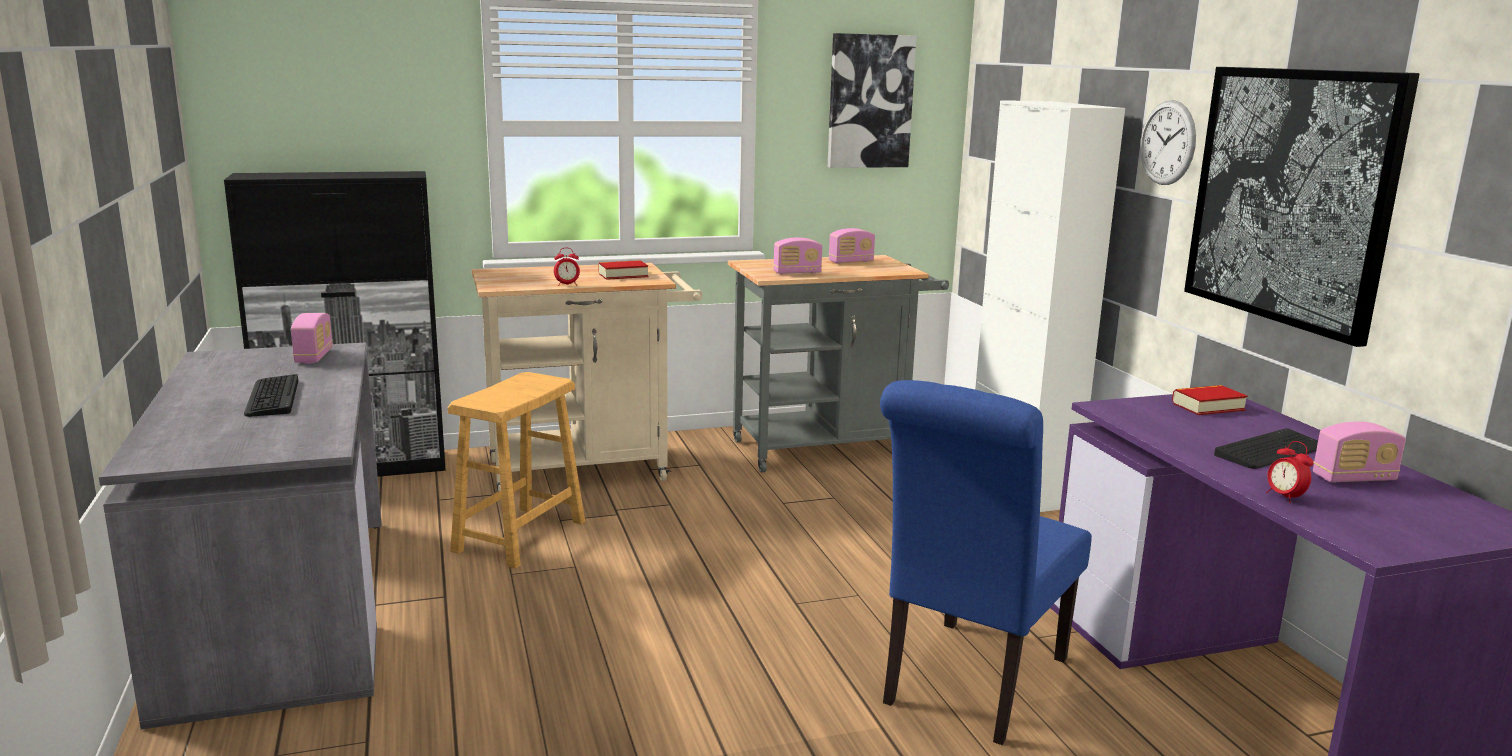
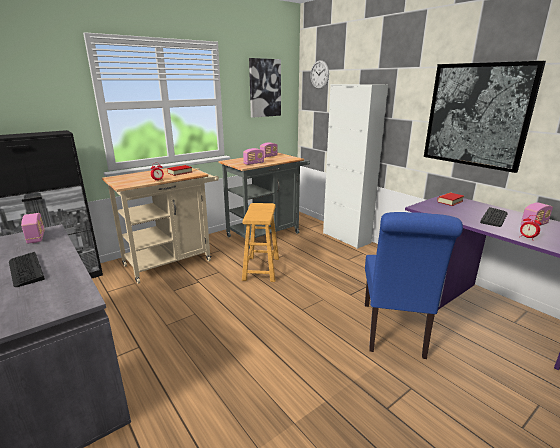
camera: 20 degrees left, 5 degrees up
brown stool [448,372,585,568] -> brown stool moved to [242,203,279,282]
wall clock [1140,100,1196,185] -> wall clock moved to [310,60,329,89]

